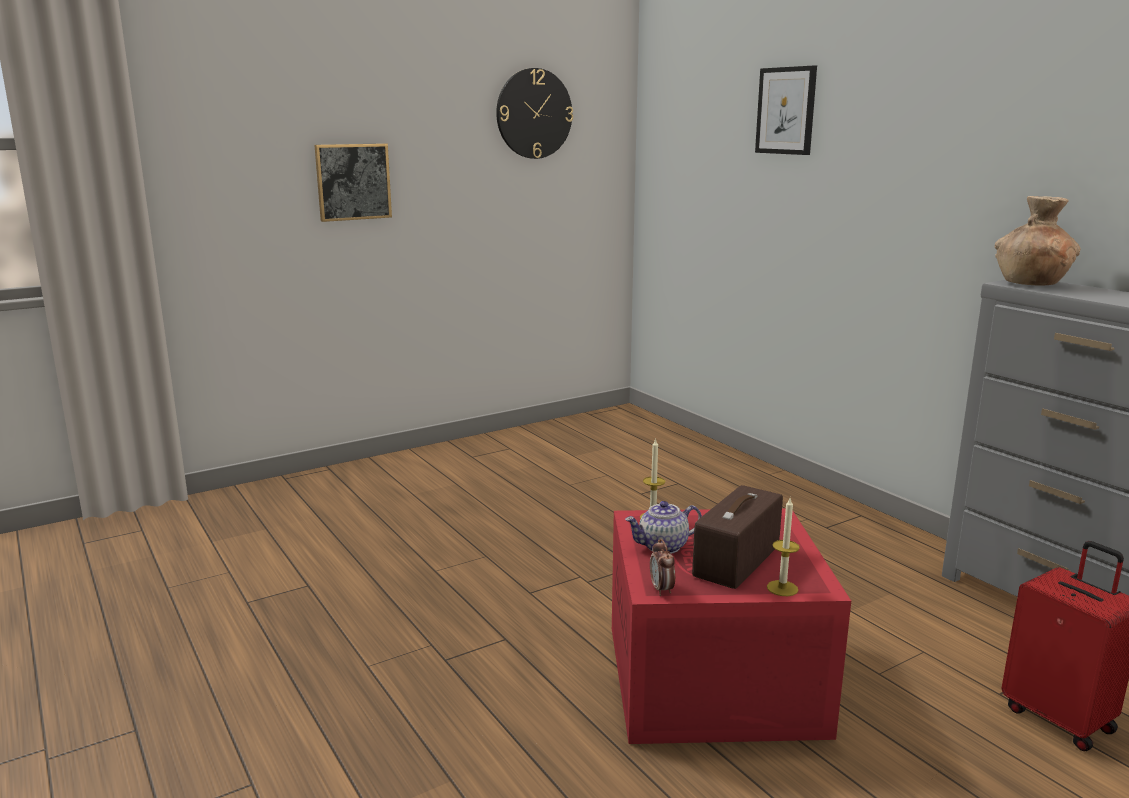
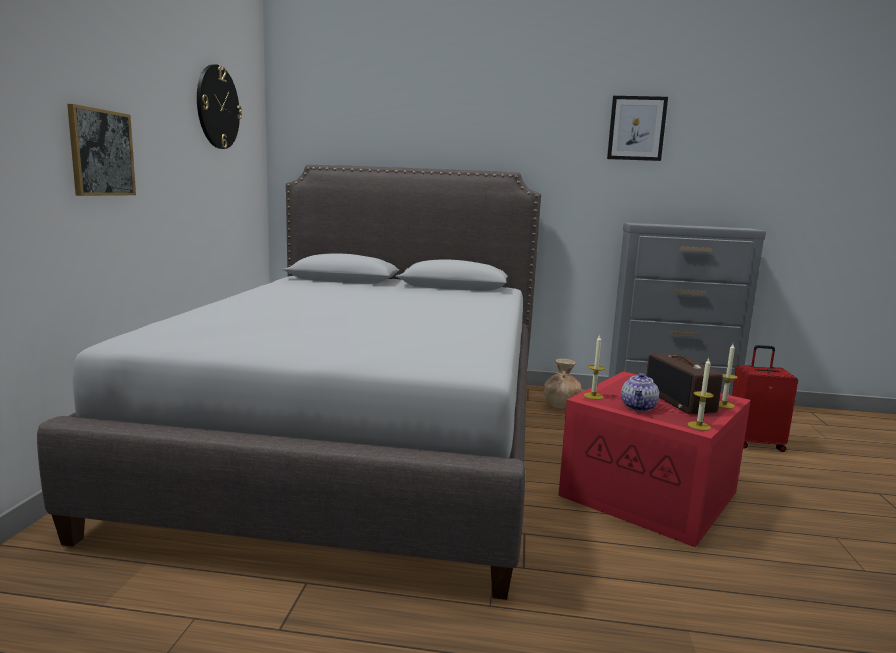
camera: 50 degrees left, 5 degrees down
alarm clock [650,539,675,596] -> candle [688,358,714,431]
picture [755,65,817,155] -> picture moved to [607,96,668,161]
brown vase [994,196,1080,286] -> brown vase moved to [543,359,582,409]
none -> grey bed [37,165,541,600]

